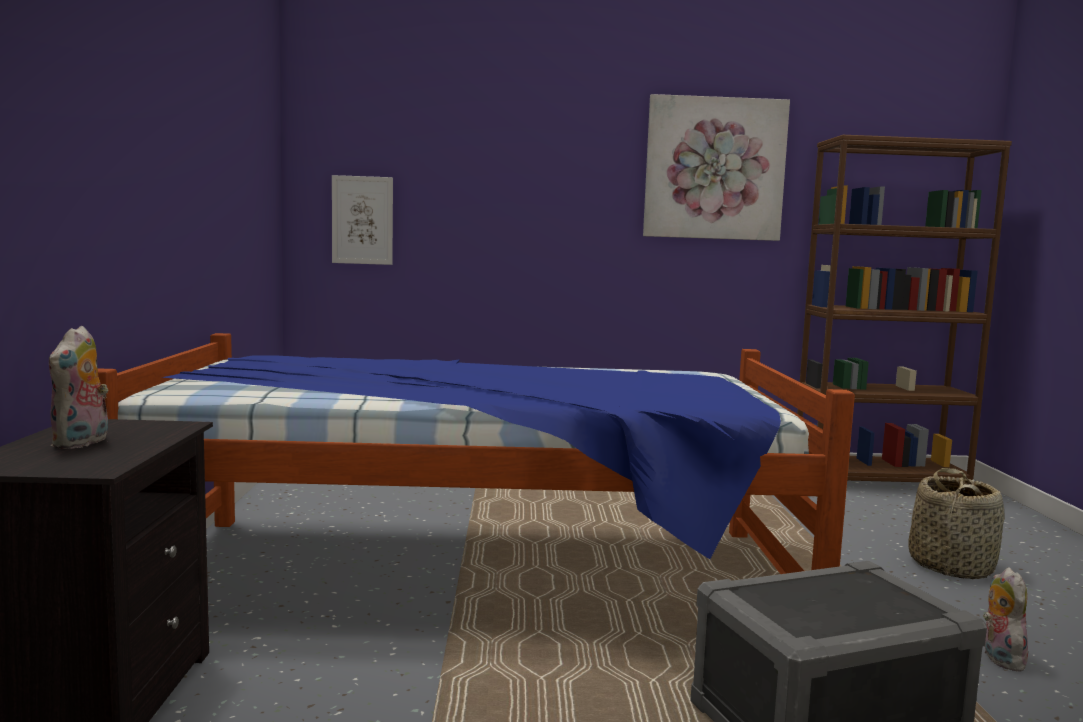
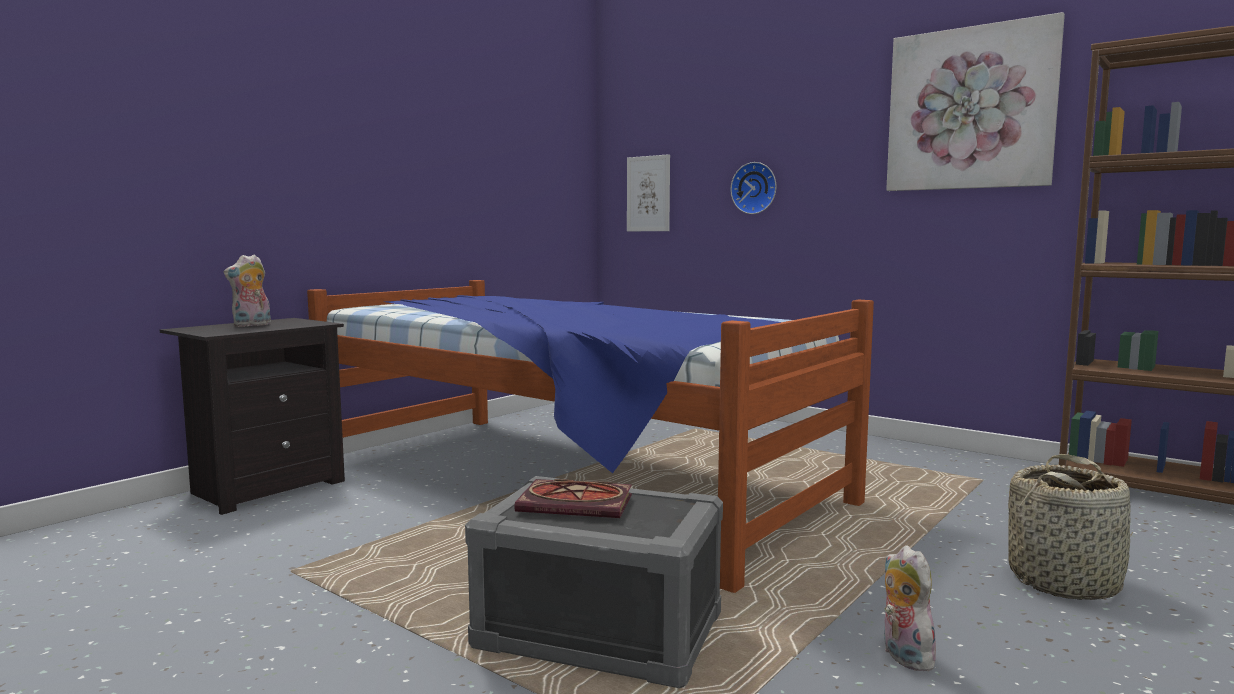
camera: 40 degrees right, 0 degrees up
plush toy [983,567,1028,672] -> plush toy turned 60 degrees counterclockwise [884,545,936,671]
none -> book [514,479,632,518]
none -> wall clock [730,162,776,214]

